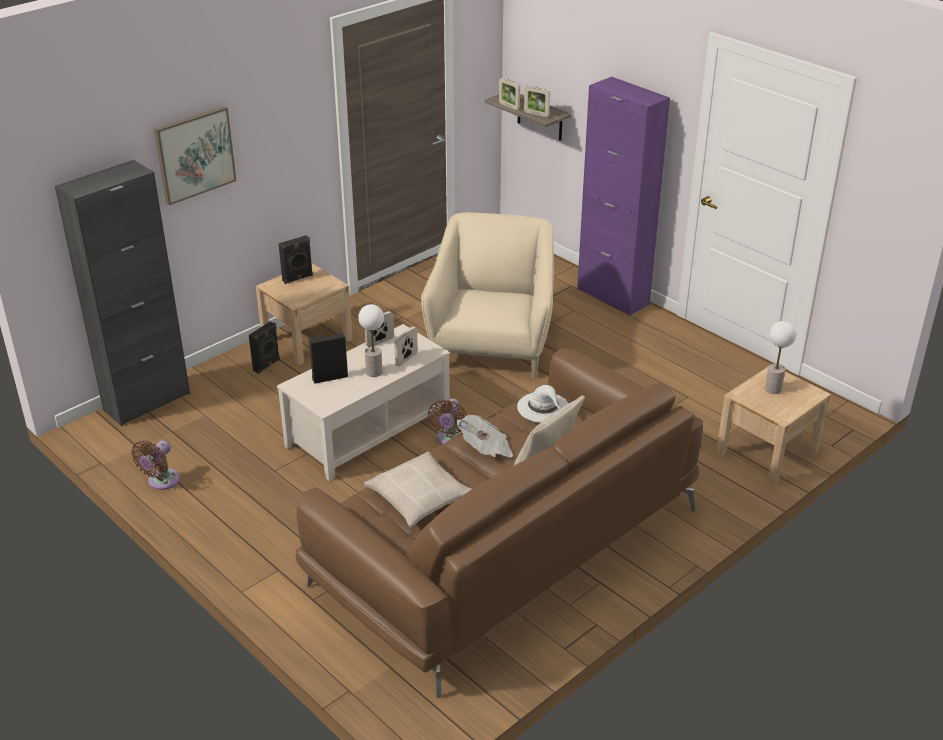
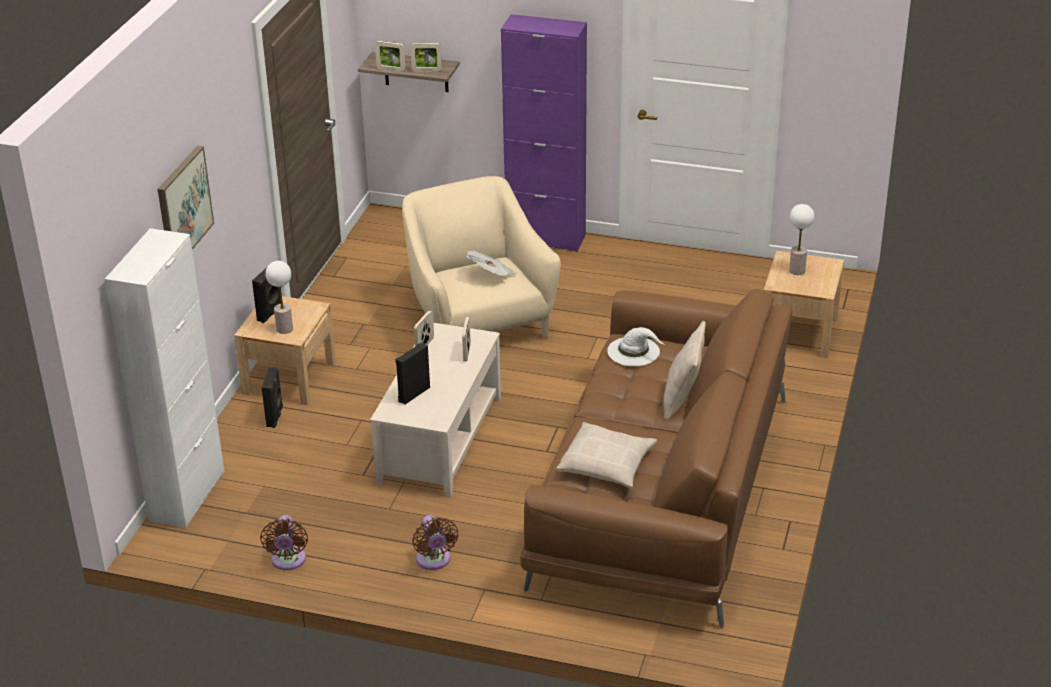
camera: 30 degrees left, 0 degrees up
black cabinet [55,160,190,426] -> white cabinet [105,228,225,528]
table lamp [358,304,384,377] -> table lamp moved to [266,261,293,334]
brown fan [428,398,467,445] -> brown fan moved to [412,515,459,570]
newspaper [457,415,513,457] -> newspaper moved to [466,251,518,276]

